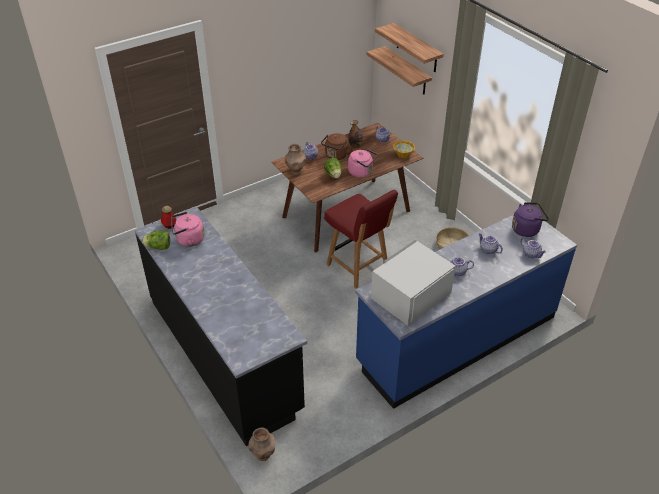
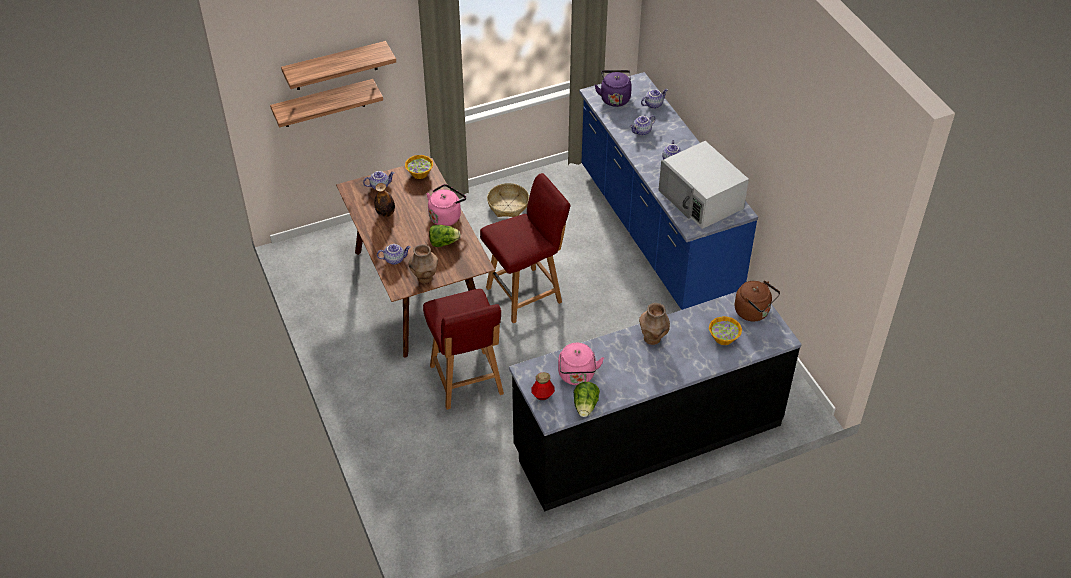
camera: 80 degrees left, 5 degrees up
brown vase [248,427,275,461] -> brown vase moved to [639,303,670,345]
brown kettle [321,133,352,160] -> brown kettle moved to [735,281,780,321]
none -> red chair [423,289,504,410]
none -> bowl [709,316,742,345]

